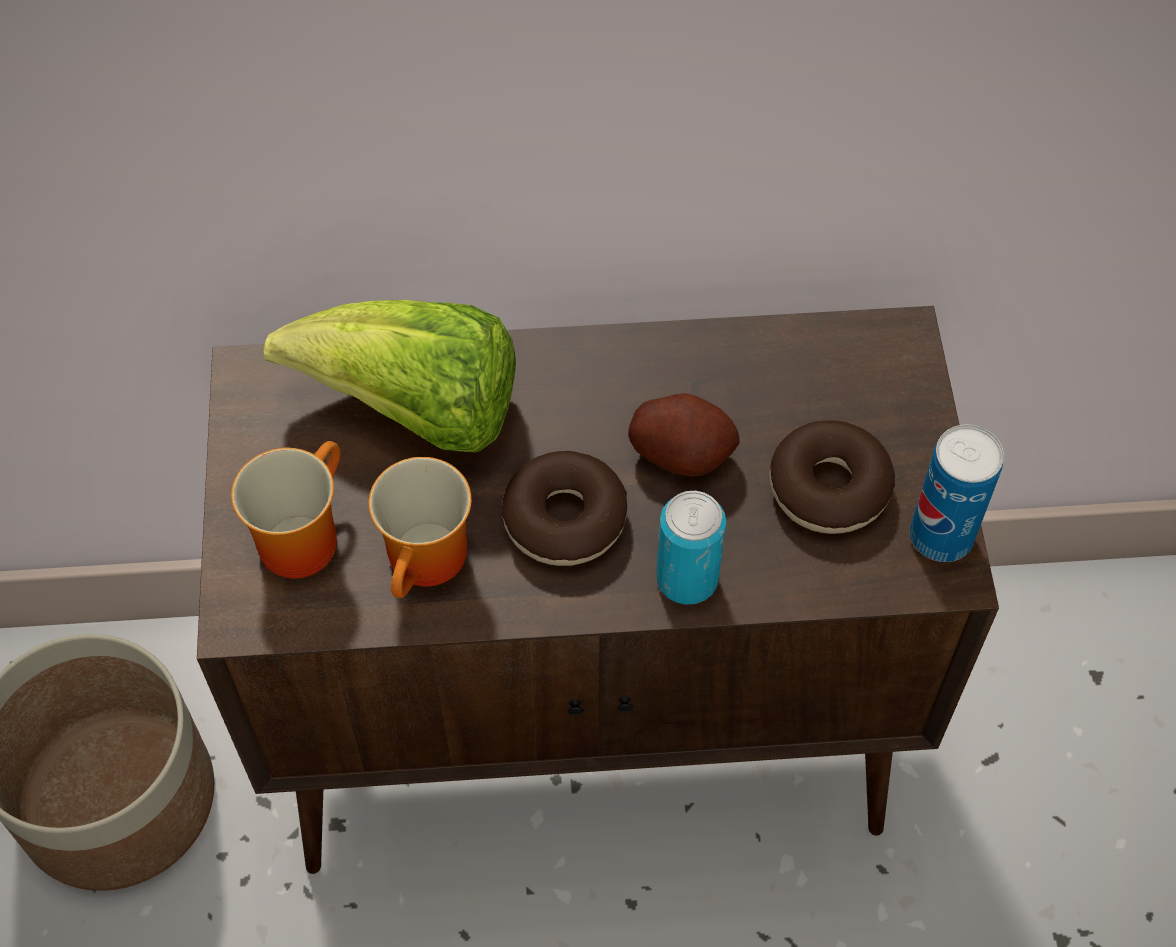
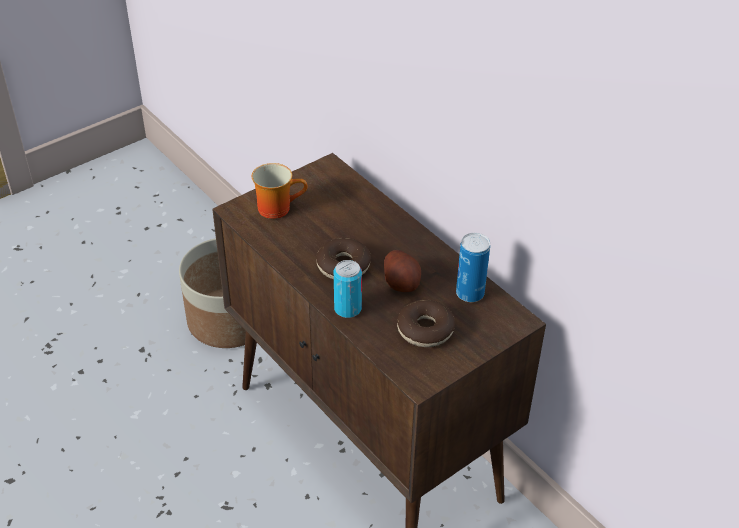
camera: 55 degrees right, 15 degrees down
lettuce [263,300,516,453] -> none
mug [368,457,472,598] -> none
can [910,425,1004,562] -> can moved to [456,233,490,302]

